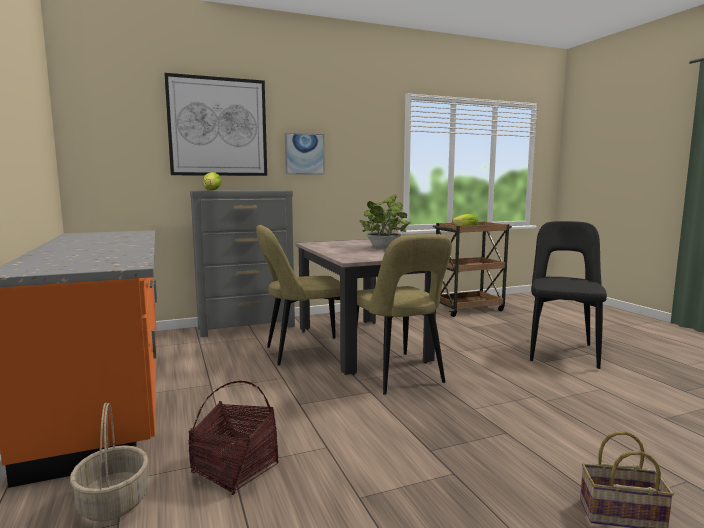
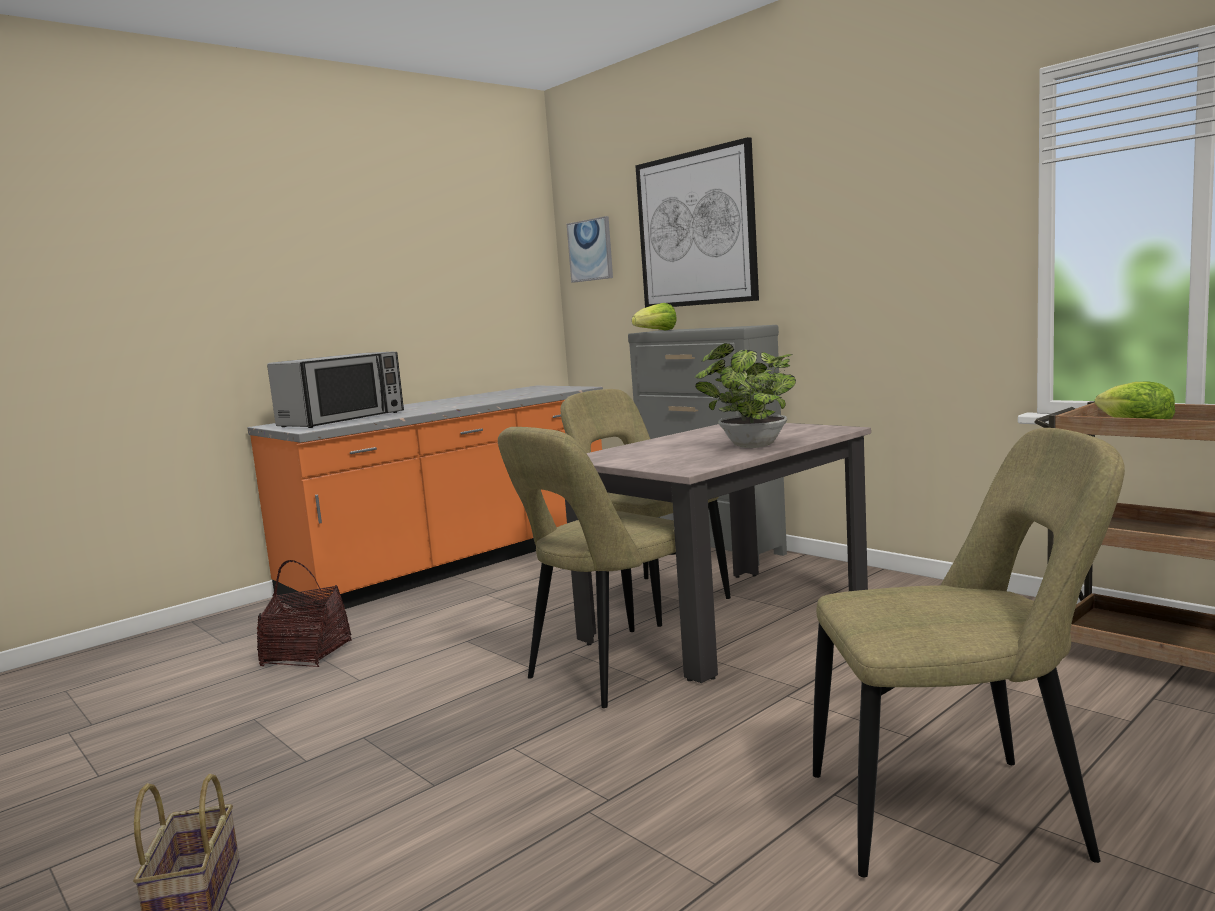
camera: 70 degrees right, 0 degrees up
basket [70,402,148,522] -> none
picture [285,133,325,175] -> picture moved to [567,216,613,283]
black chair [530,221,607,369] -> beige chair [813,428,1125,877]
none -> microwave [267,352,404,428]

